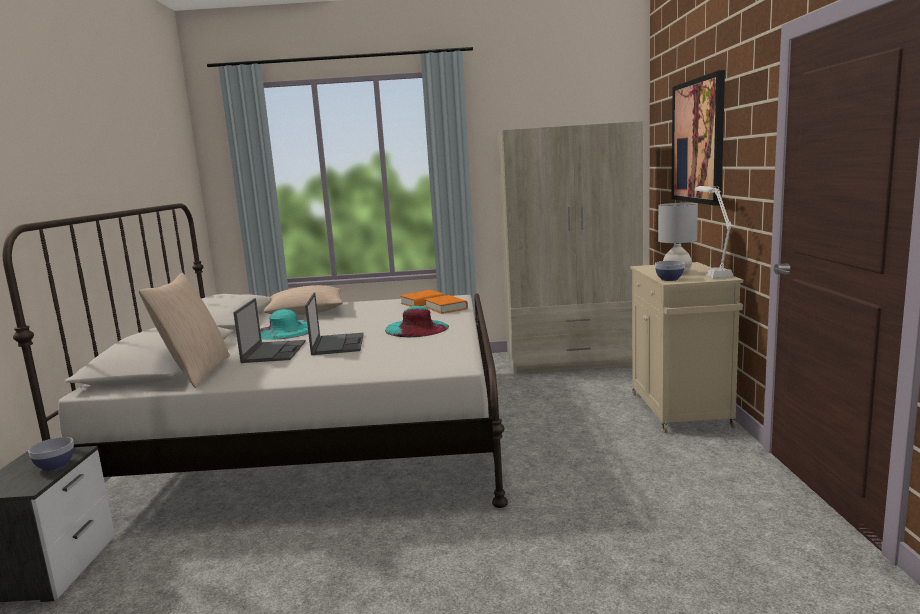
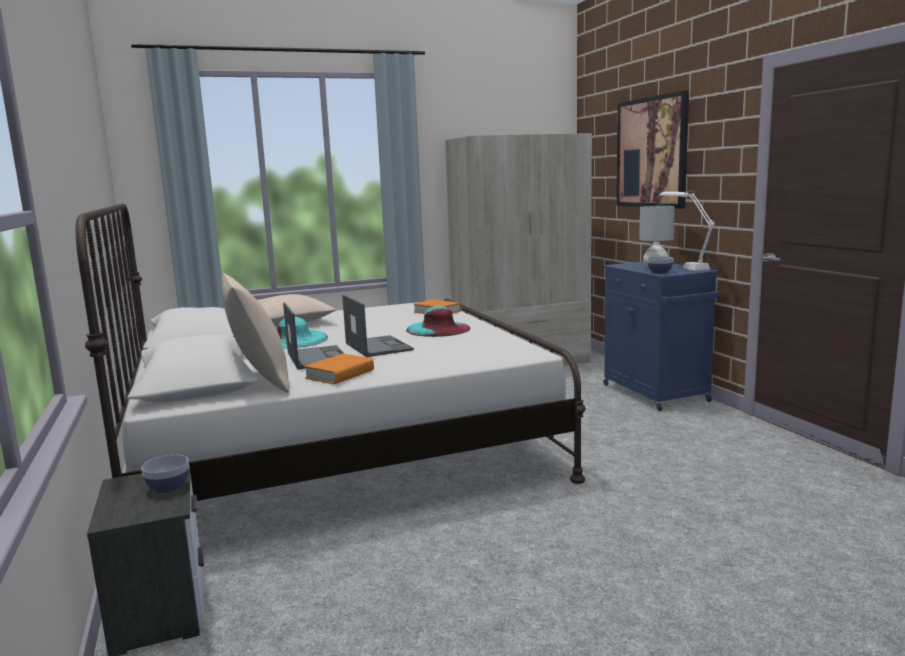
camera: 20 degrees left, 0 degrees up
orange book [400,290,445,307] -> orange book moved to [304,354,374,384]
beige cabinet [630,262,743,433] -> blue cabinet [603,262,720,411]

